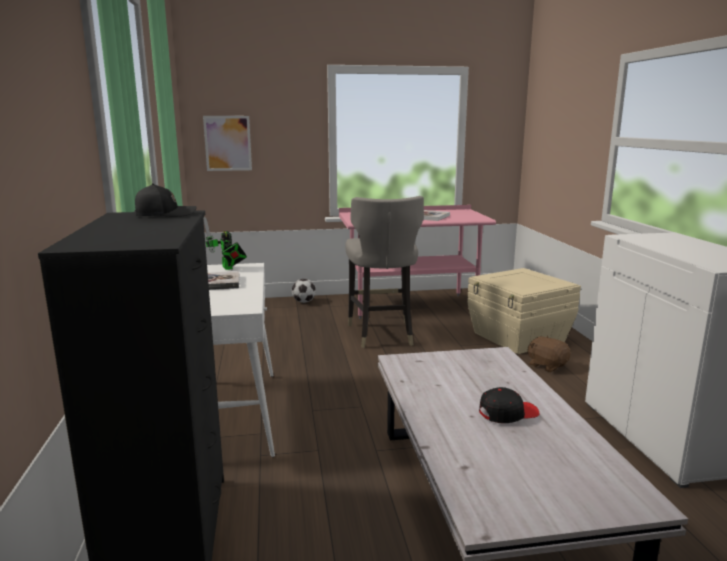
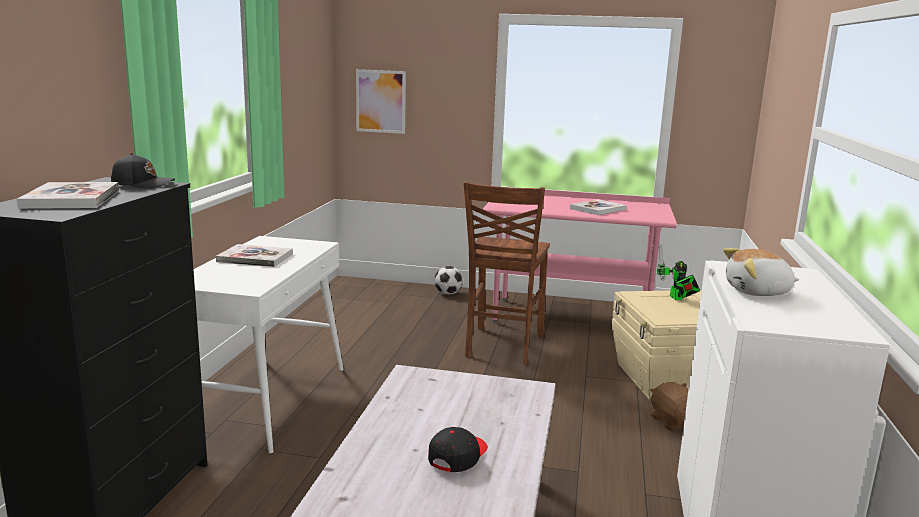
camera: 20 degrees right, 0 degrees up
toy robot [203,217,247,270] -> toy robot moved to [657,244,700,300]
grey stool [345,196,424,348] -> brown chair [464,182,550,365]
black cap [479,387,539,423] -> black cap turned 60 degrees counterclockwise [428,427,488,472]
none -> book [17,182,119,209]
none -> plush toy [723,248,799,296]

